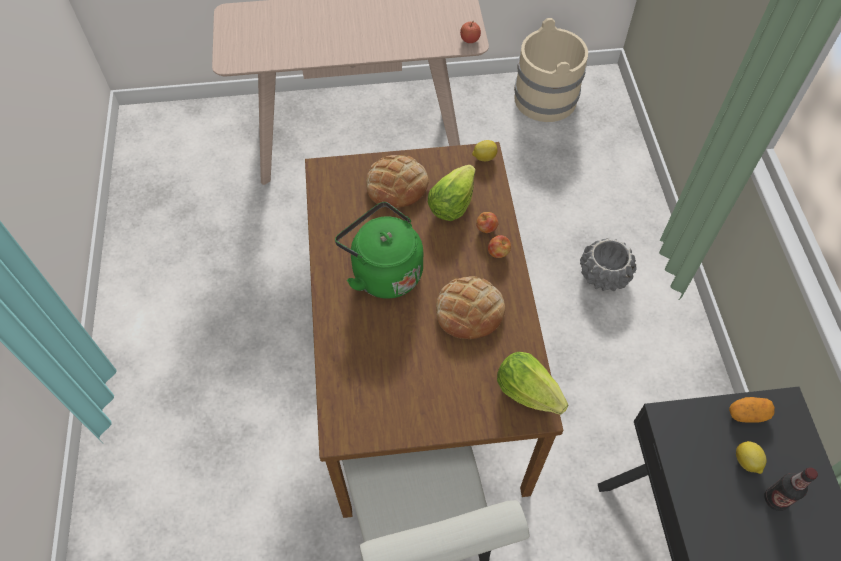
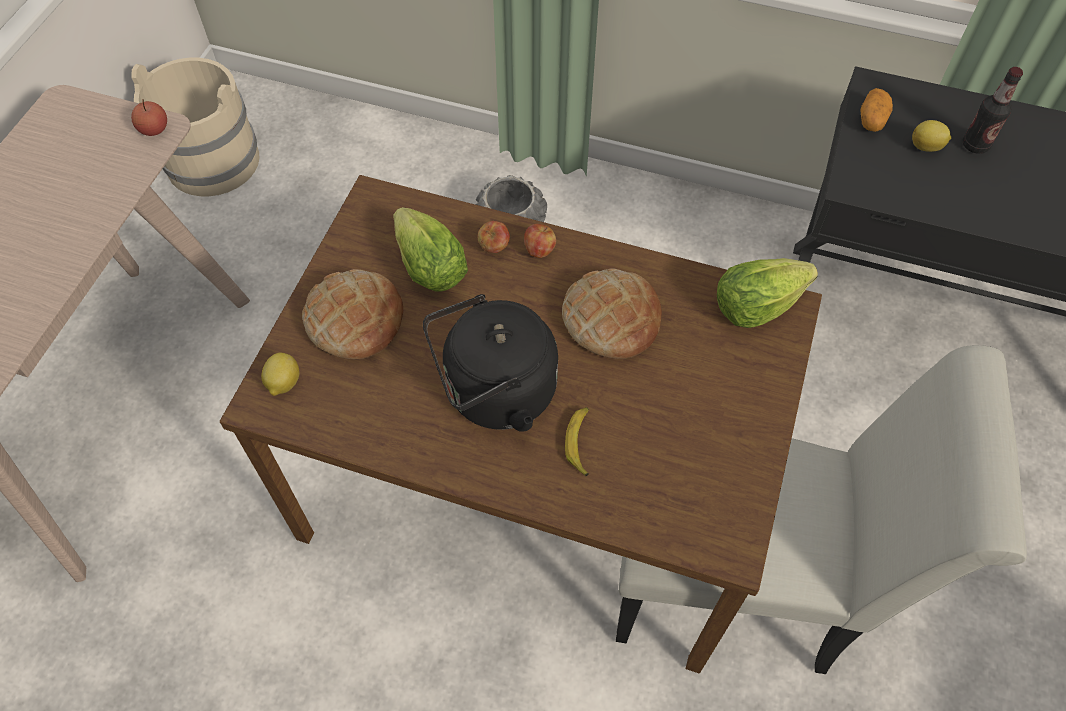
camera: 65 degrees left, 0 degrees up
green kettle [335,202,423,299] -> black kettle [423,294,558,432]
lemon [472,140,497,161] -> lemon moved to [261,353,300,396]
none -> banana [565,407,589,476]

